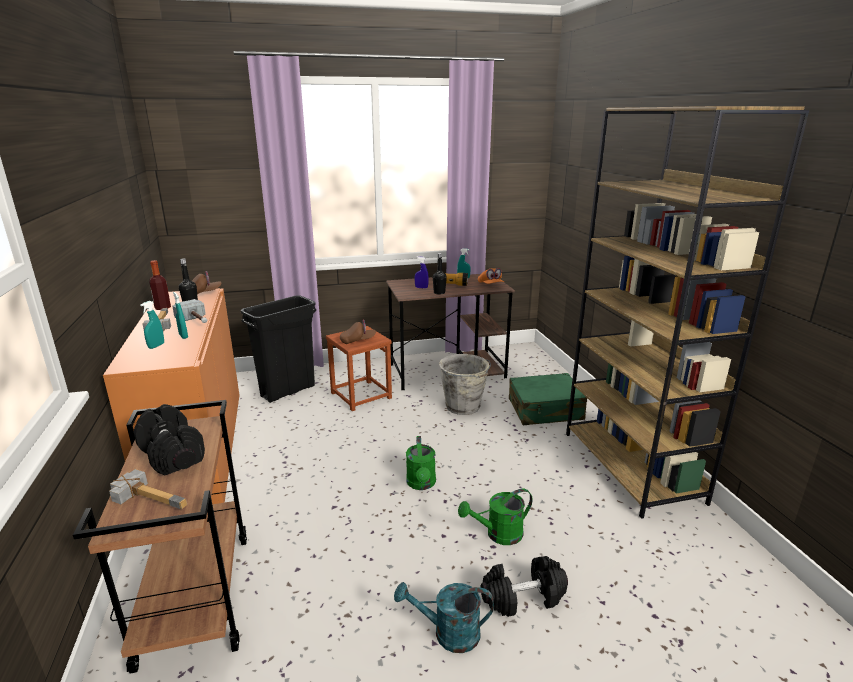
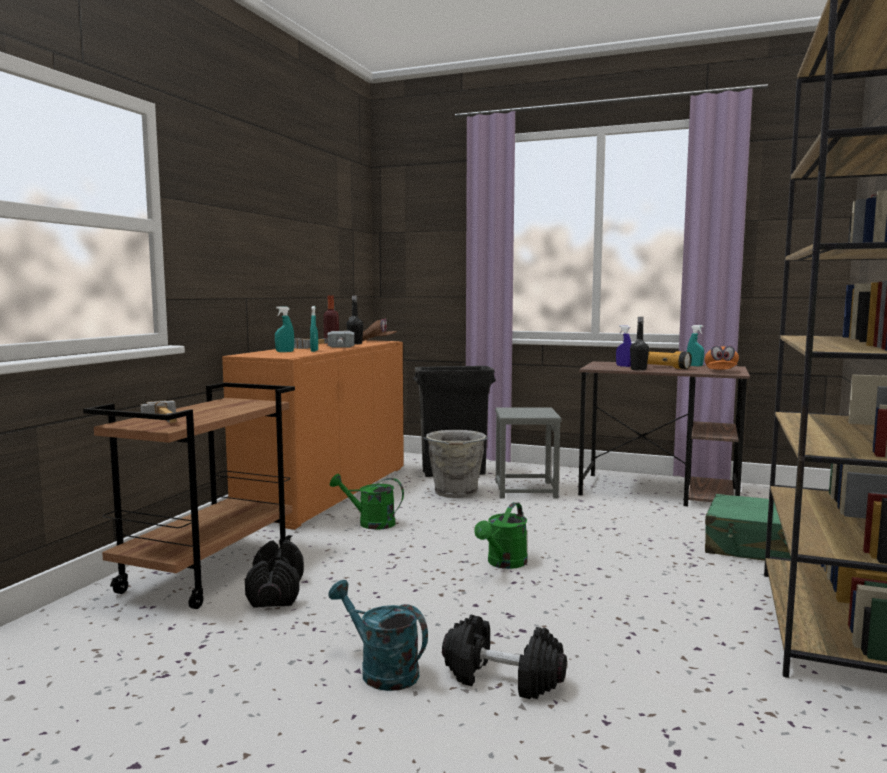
camera: 35 degrees right, 15 degrees down
black dumbbell [134,404,205,476] -> black dumbbell moved to [245,540,304,608]
brown stool [326,326,392,411] -> grey stool [495,407,562,498]
brown cap [340,320,376,344] -> none
grey bucket [439,354,491,415] -> grey bucket moved to [423,430,489,498]
green watering can [458,488,533,545] -> green watering can moved to [330,474,404,530]

